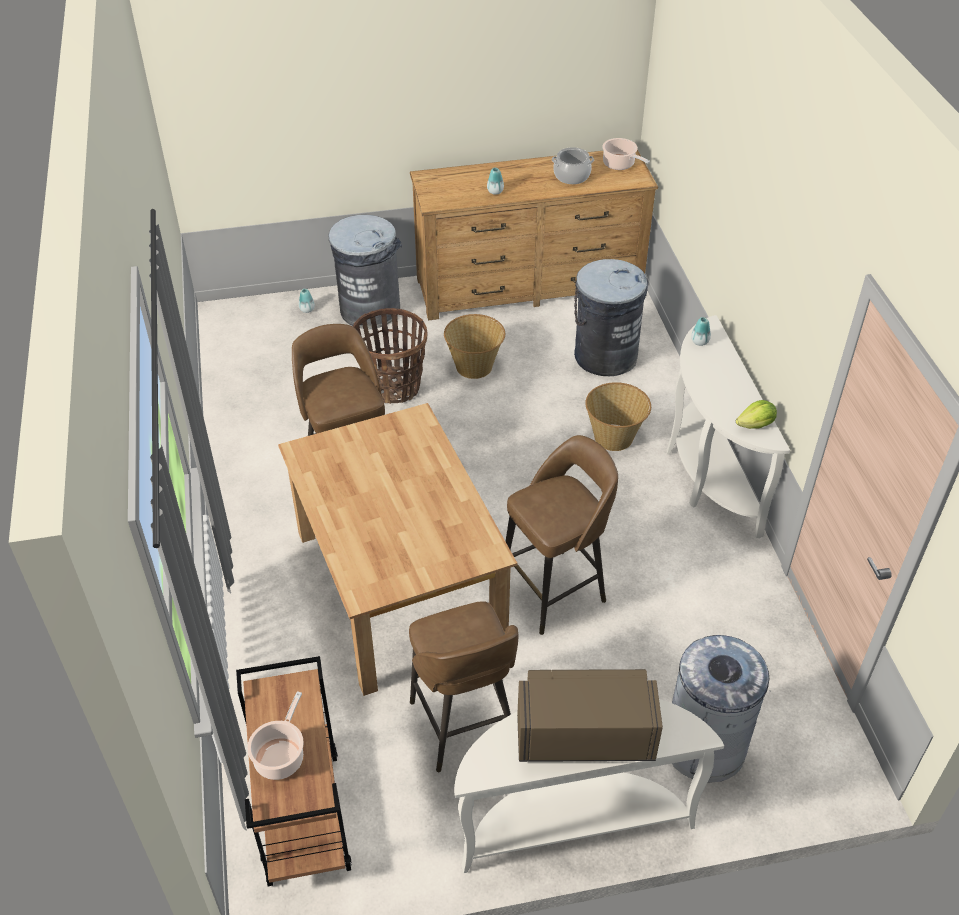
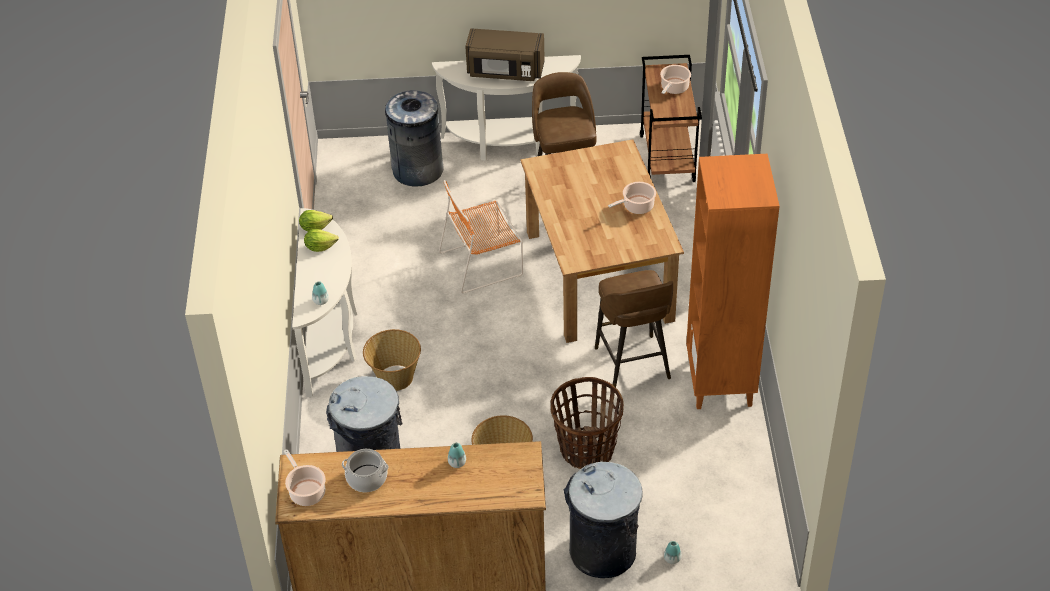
camera: 170 degrees left, 0 degrees up
brown stool [505,435,618,635] -> orange chair [439,180,523,294]
none -> lettuce [304,229,339,252]
none -> cooking pot [608,182,656,214]
none -> orange bookcase [686,154,780,409]

